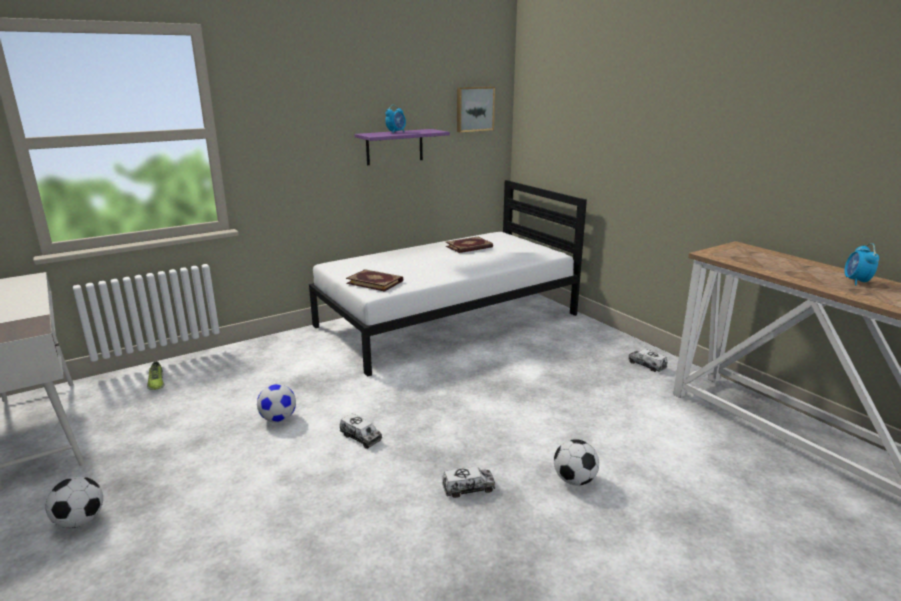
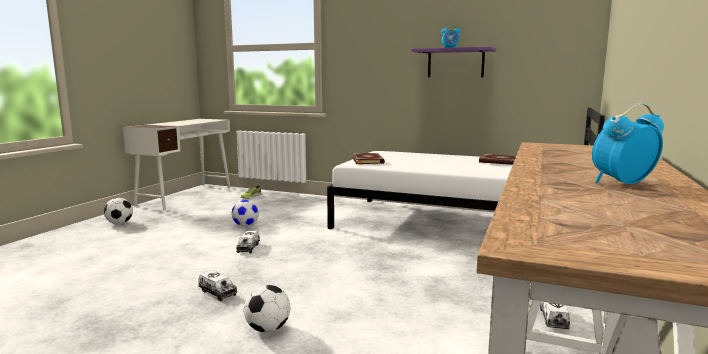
camera: 55 degrees right, 10 degrees down
picture [457,86,495,132] -> none

